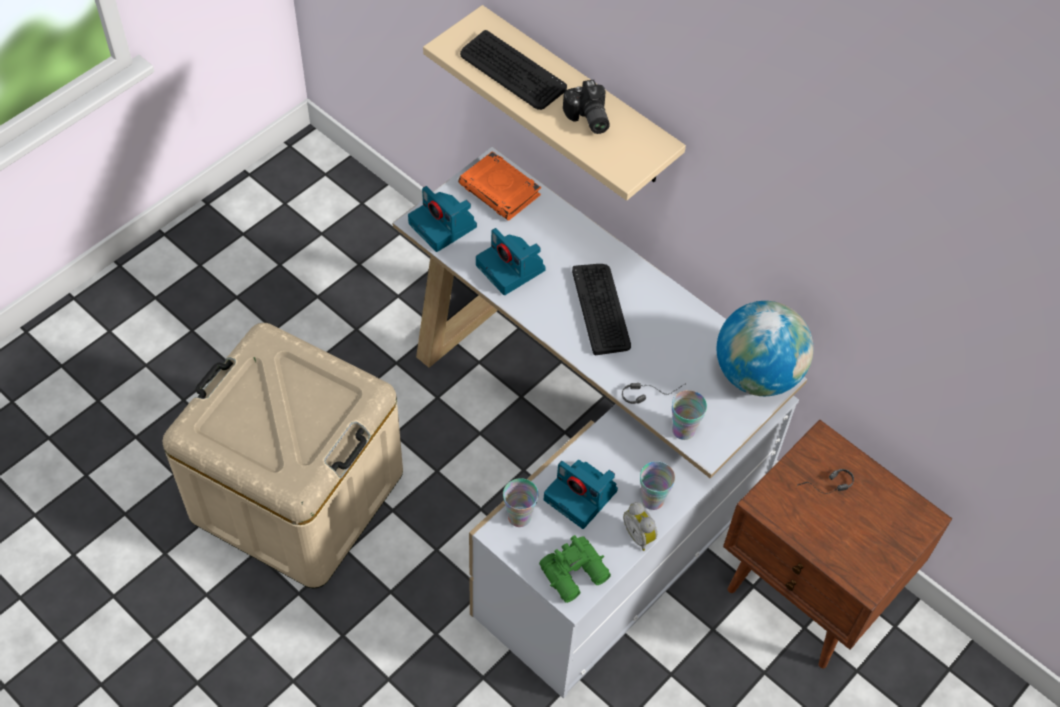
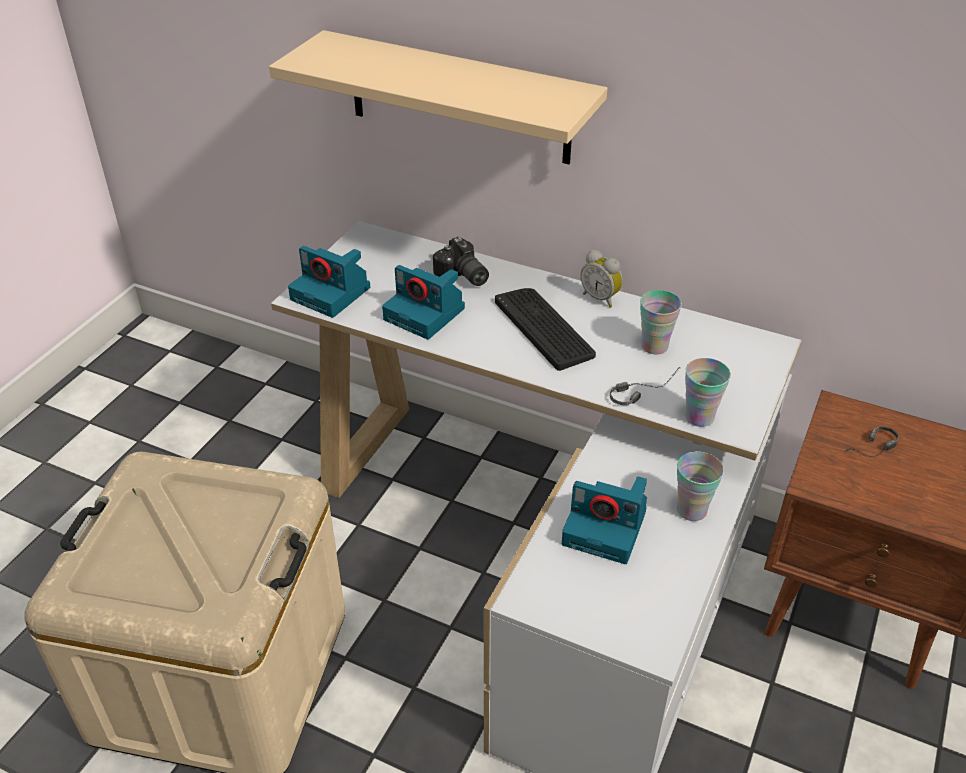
camera: 15 degrees left, 15 degrees down
orange book [458,151,541,221] -> none
keyboard [460,30,567,110] -> none
cup [503,478,539,527] -> cup moved to [640,290,682,355]
green binoculars [539,535,611,603] -> none
camera [563,80,610,134] -> camera moved to [433,237,489,286]
alarm clock [623,502,657,551] -> alarm clock moved to [580,250,623,308]
globe [717,301,813,396] -> none

